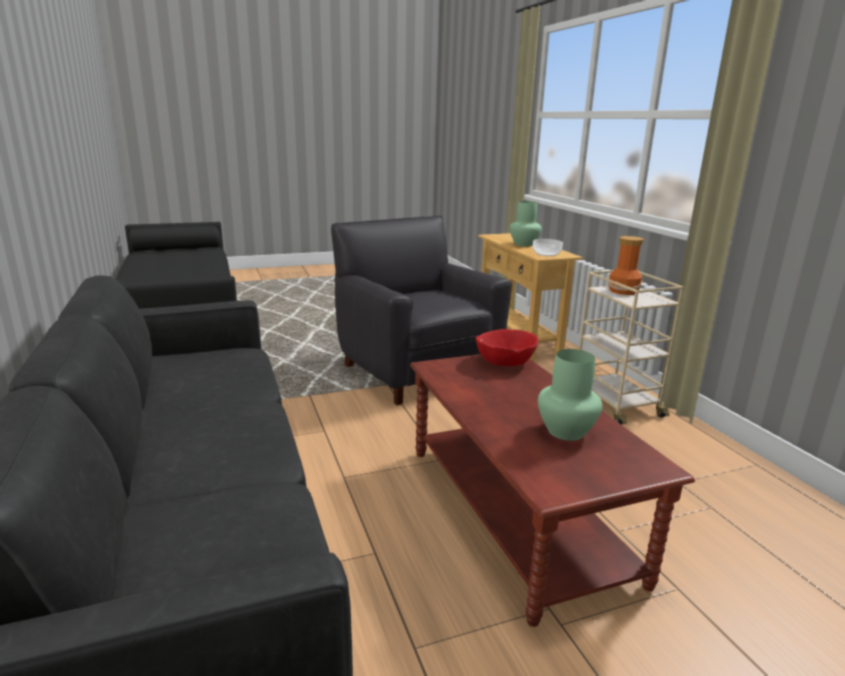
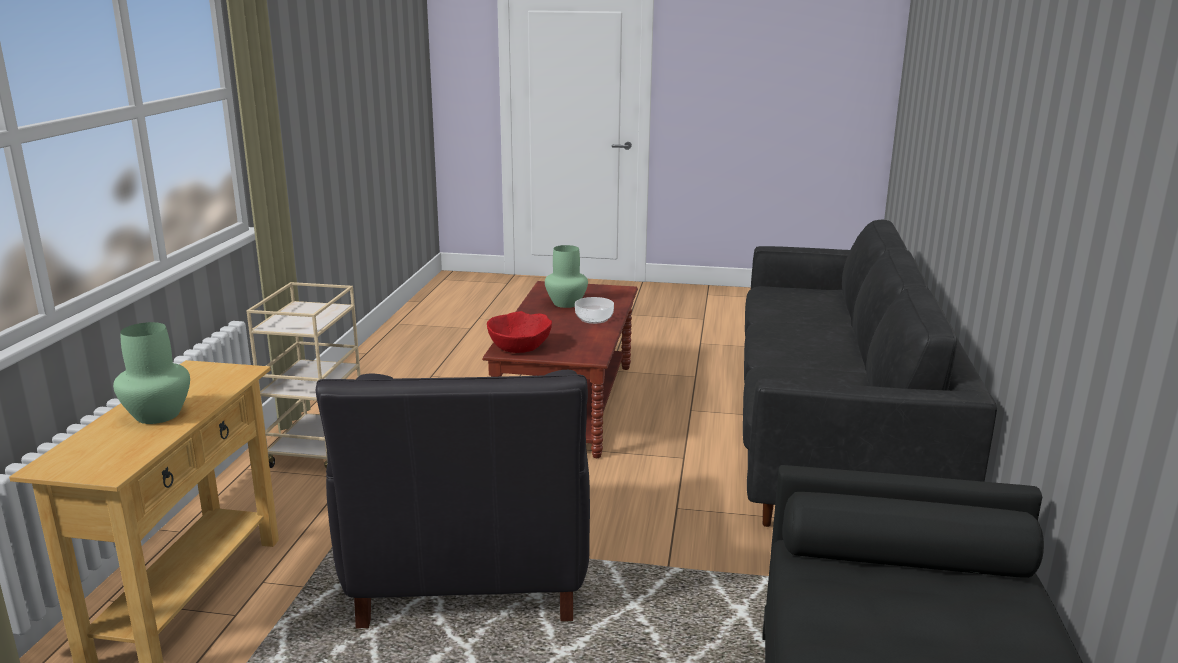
camera: 150 degrees left, 0 degrees up
bowl [533,239,563,256] -> bowl moved to [575,297,614,324]
vase [608,236,644,295] -> none

